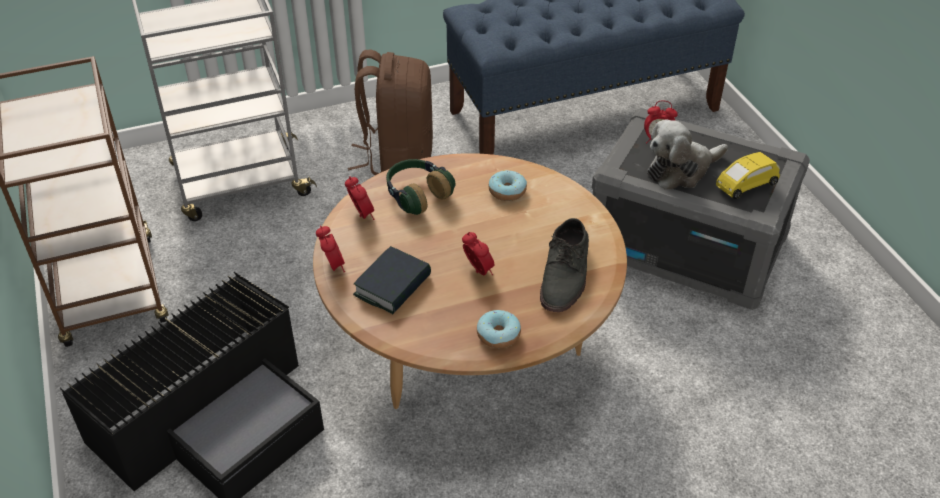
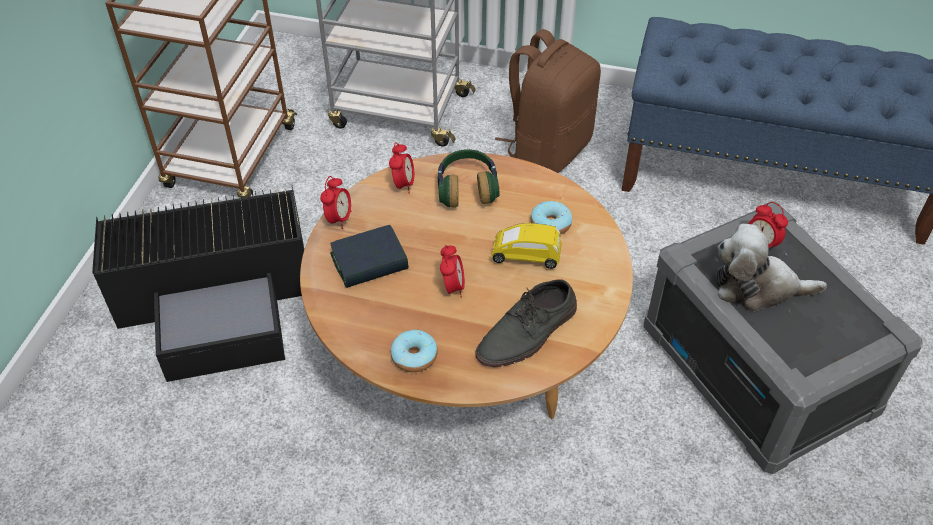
camera: 35 degrees right, 5 degrees up
yellow toy car [716,152,780,199] -> yellow toy car moved to [491,223,562,269]

